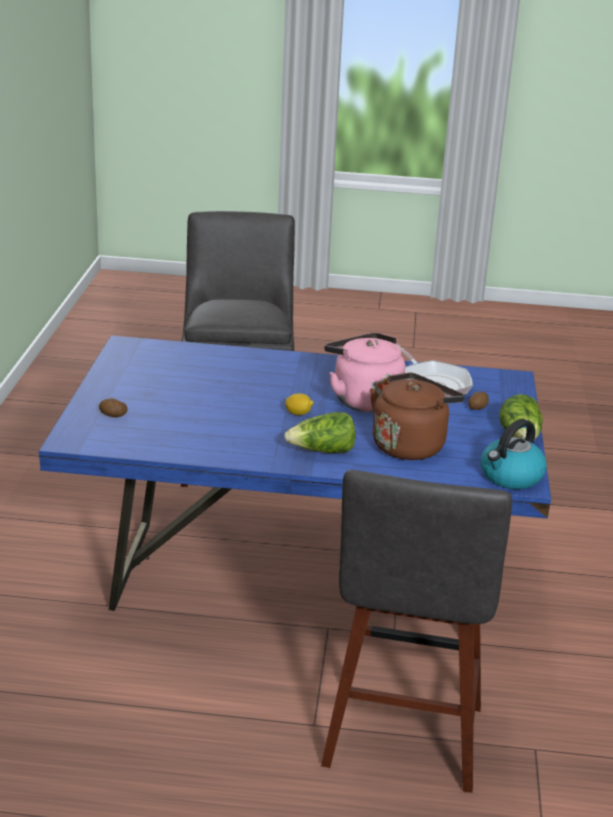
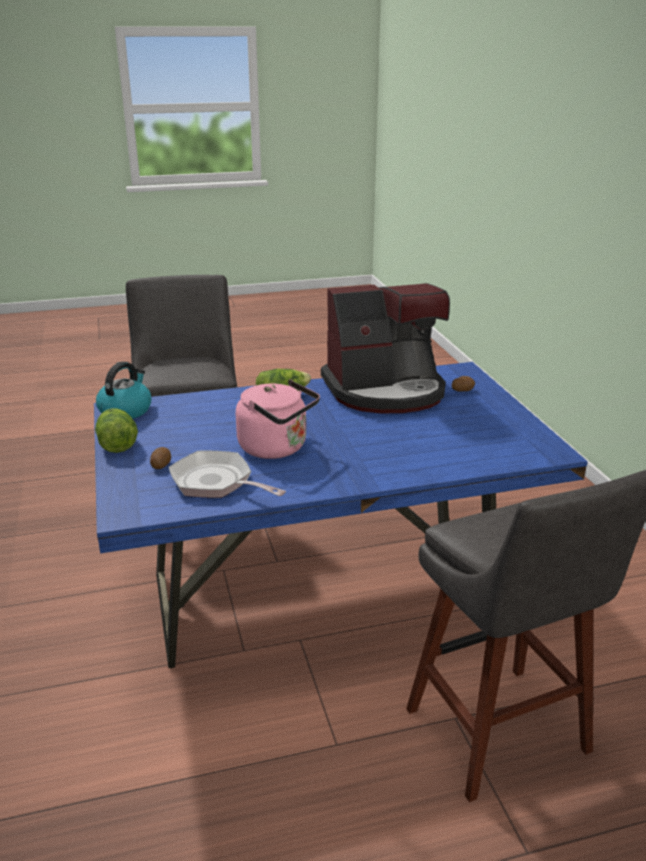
camera: 160 degrees right, 0 degrees up
lemon [285,394,314,415] -> none
brown kettle [370,373,464,460] -> none
none -> coffee machine [321,283,450,413]

